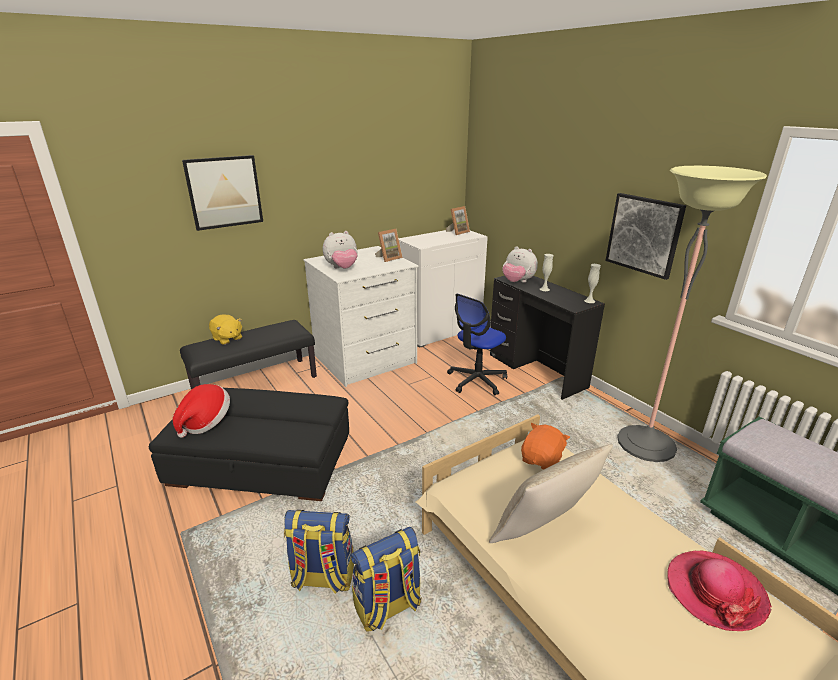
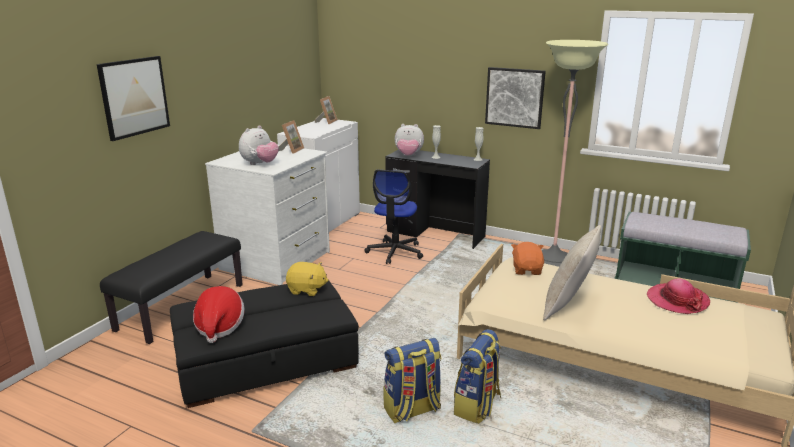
camera: 30 degrees left, 5 degrees down
yellow plush toy [209,315,242,345] -> yellow plush toy moved to [286,262,329,296]

